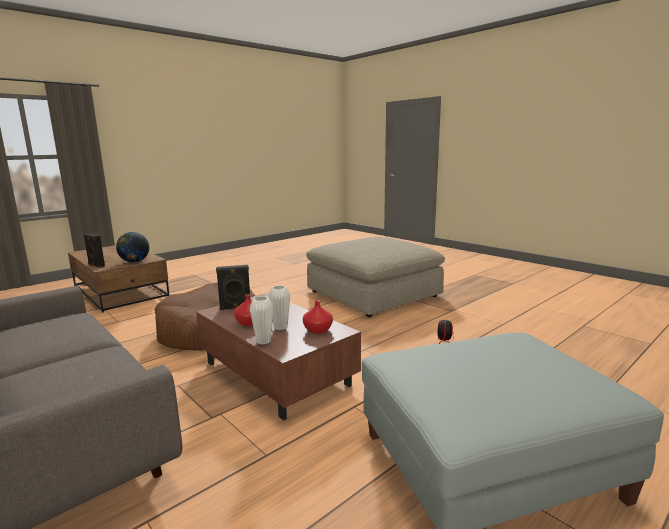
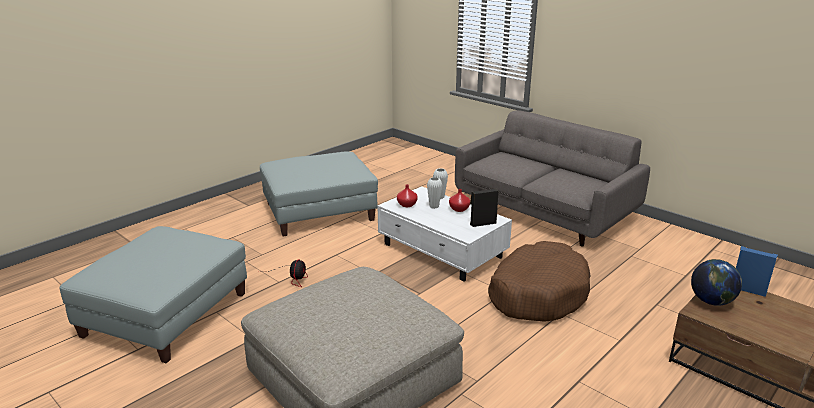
camera: 175 degrees right, 10 degrees up
black speaker [83,233,105,268] -> blue speaker [736,246,778,297]
brown coffee table [196,293,361,420] -> white coffee table [378,186,512,282]
none -> grey ottoman [59,226,247,364]

